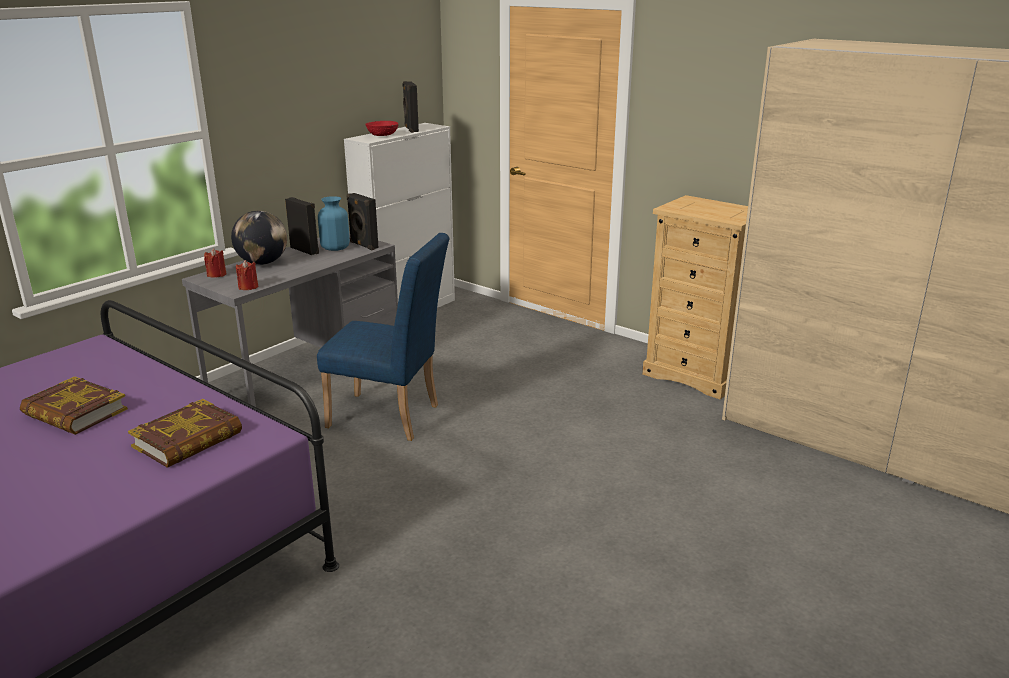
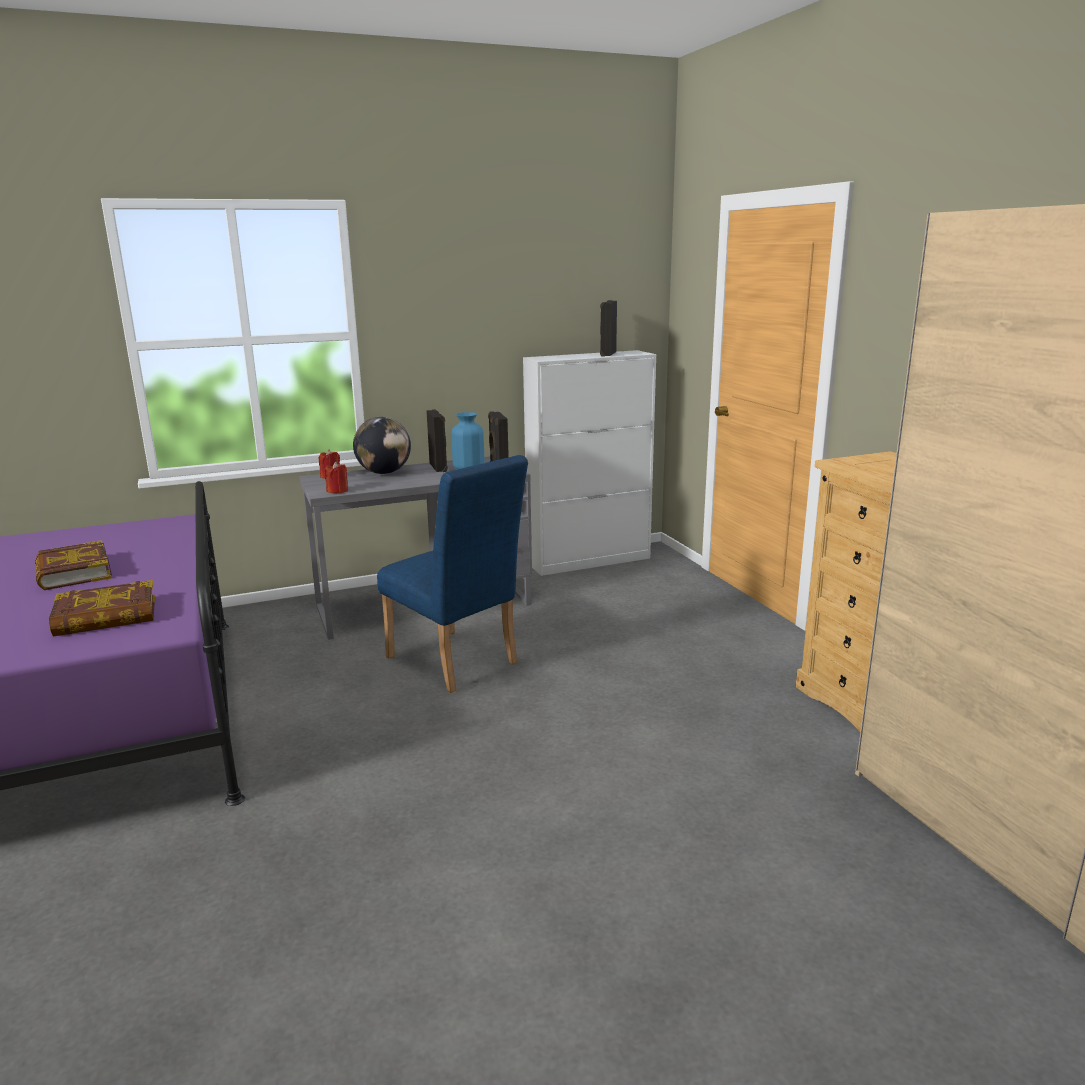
camera: 30 degrees right, 5 degrees down
red bowl [365,121,399,136] -> none

